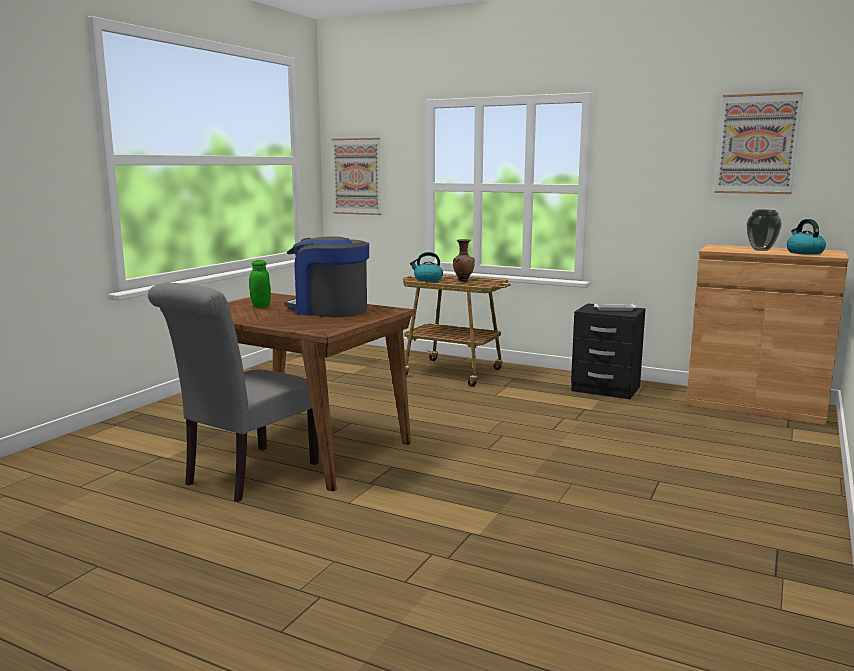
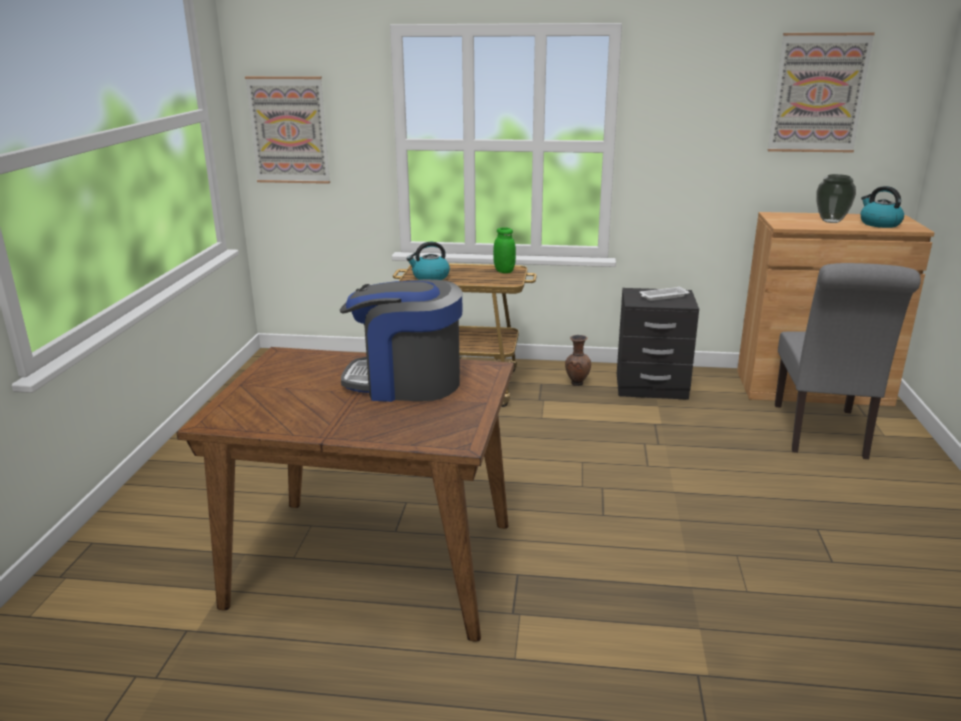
camera: 20 degrees left, 10 degrees up
grey chair [148,283,319,502] -> grey chair moved to [775,263,921,459]
green jar [249,260,271,308] -> green jar moved to [493,227,516,273]
brown vase [453,239,475,282] -> brown vase moved to [565,335,591,386]

